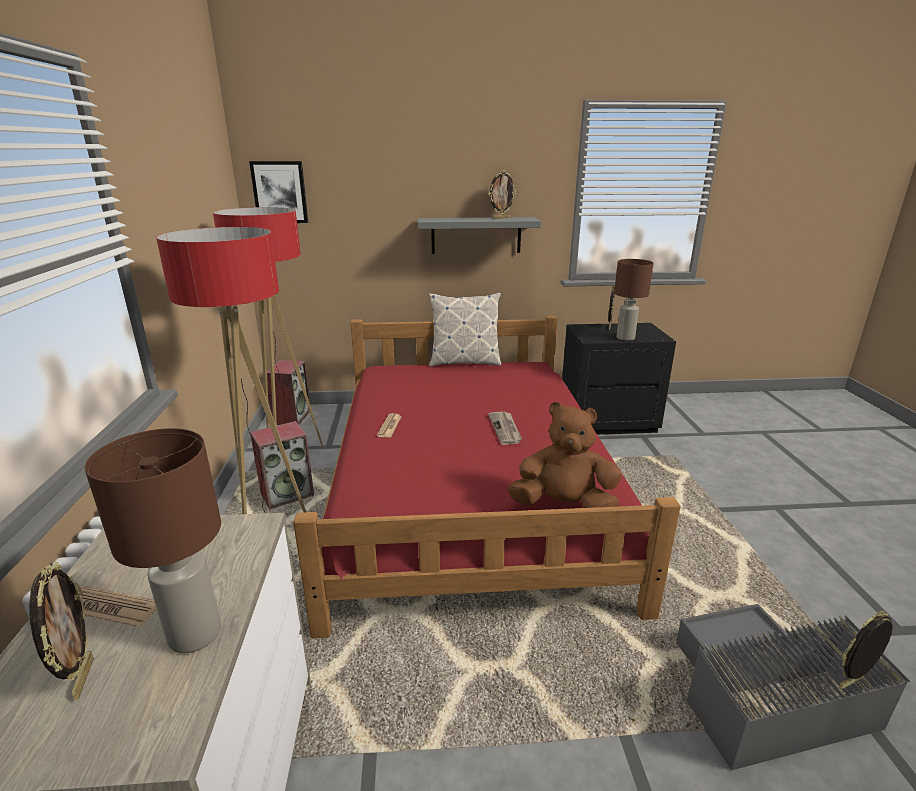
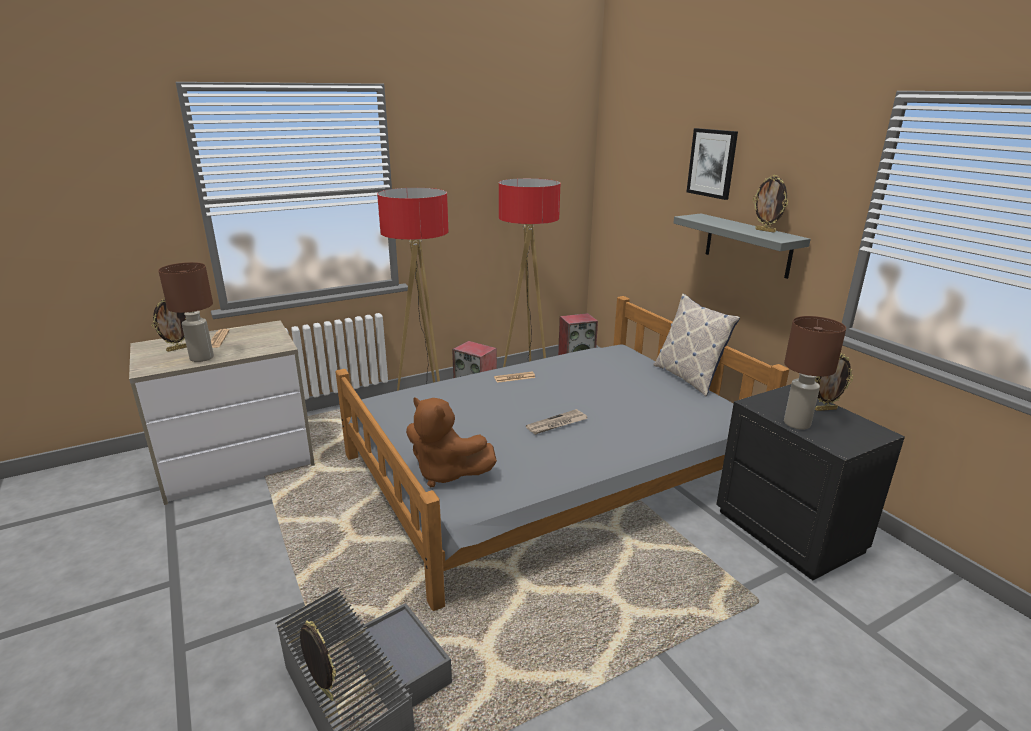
camera: 65 degrees right, 0 degrees up
picture [249,161,308,223] -> picture moved to [687,128,738,200]
red bed [293,315,681,638] -> grey bed [335,296,789,611]
brown plush toy [508,402,622,508] -> brown plush toy turned 135 degrees clockwise [406,397,497,488]

